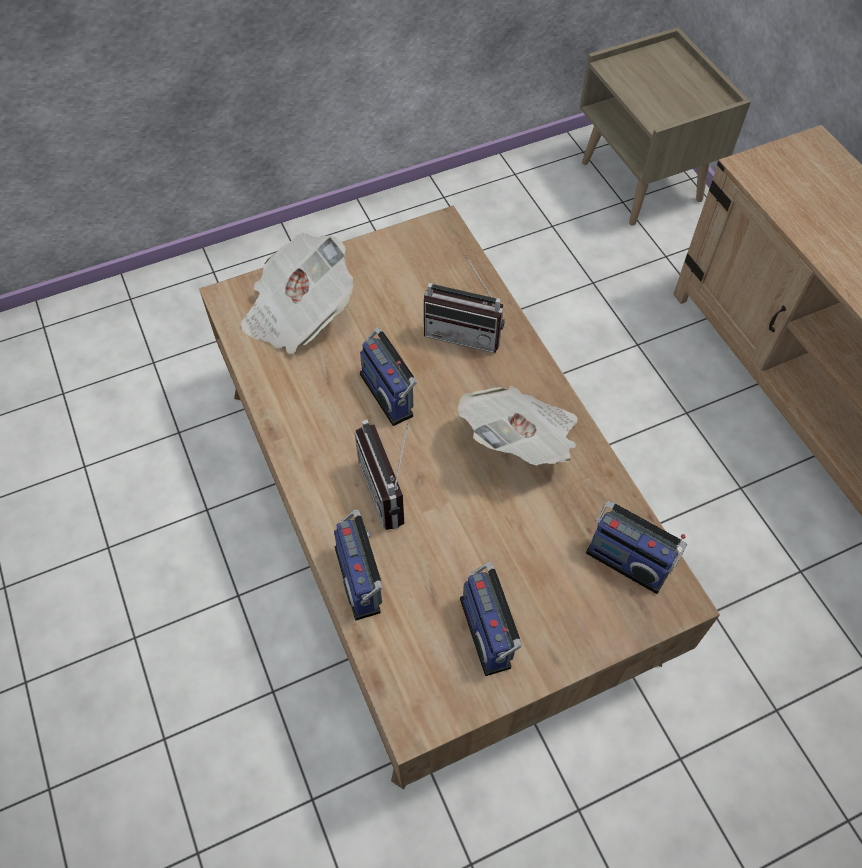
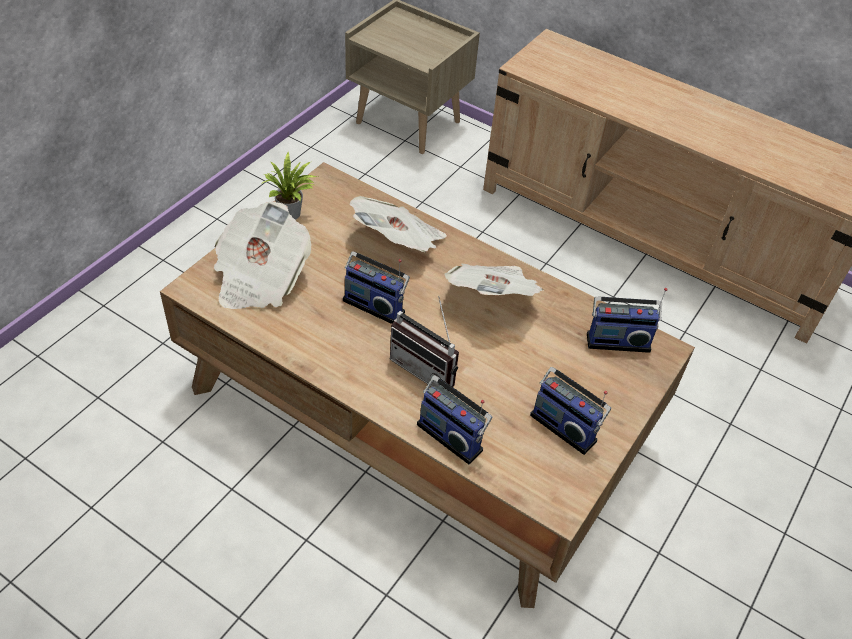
camera: 35 degrees left, 10 degrees down
radio [424,254,505,353] -> newspaper [350,196,447,252]
none -> potted plant [261,152,318,220]

